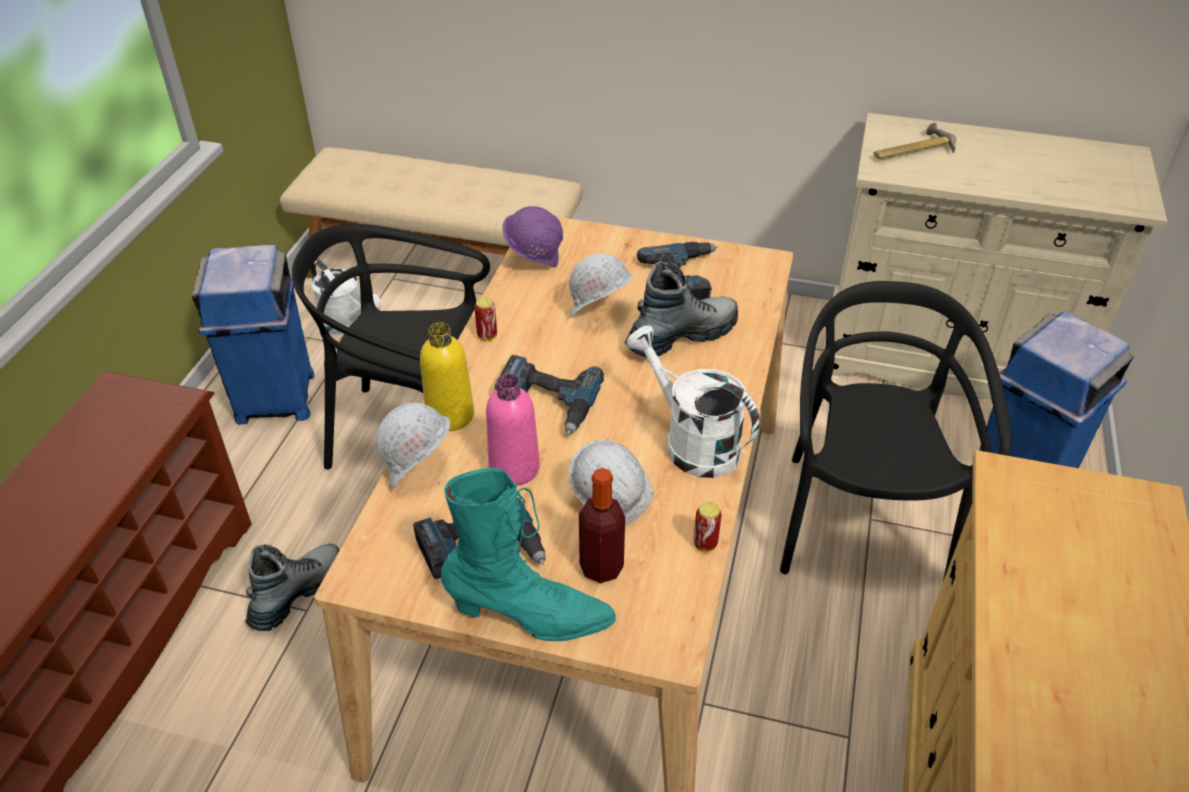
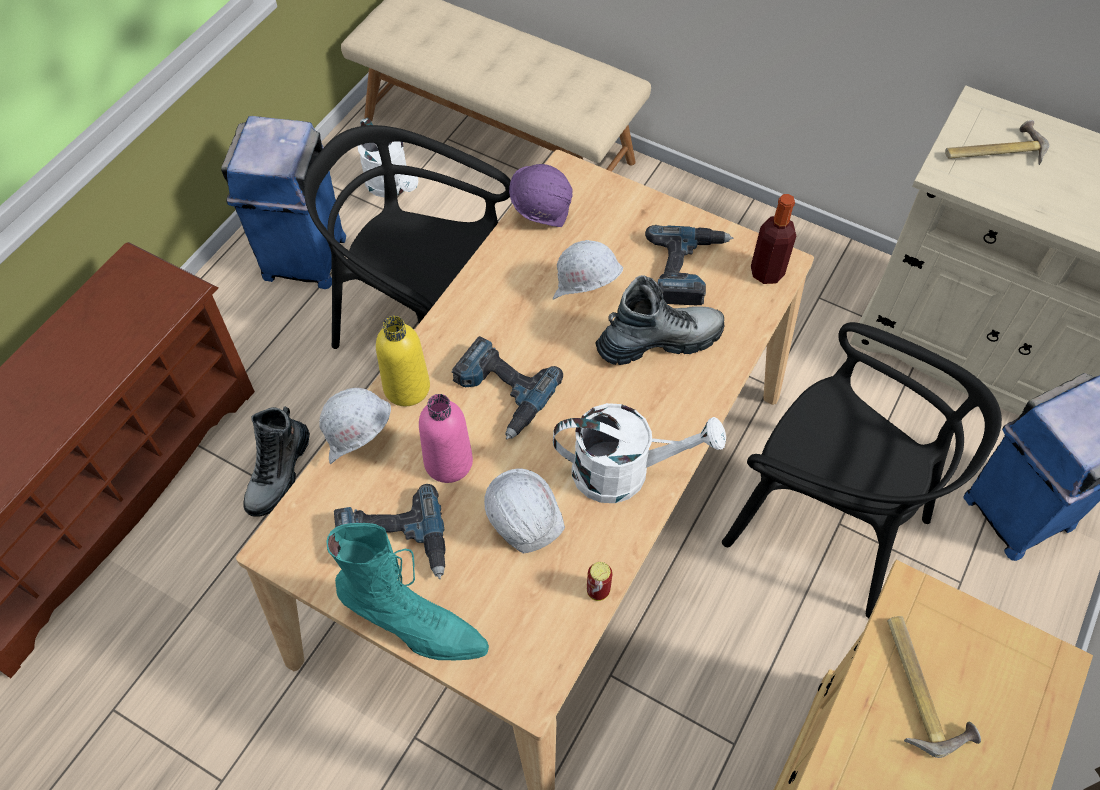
camera: 15 degrees right, 15 degrees up
boot [245,544,339,631] -> boot turned 150 degrees clockwise [243,406,310,517]
can [474,297,497,341] -> none
bottle [579,468,625,583] -> bottle moved to [751,194,796,284]
white watering can [626,325,759,478] -> white watering can turned 120 degrees clockwise [553,403,726,503]
black chair [780,281,1011,581] -> black chair turned 105 degrees clockwise [722,322,1002,618]
none -> hammer [887,616,981,758]

